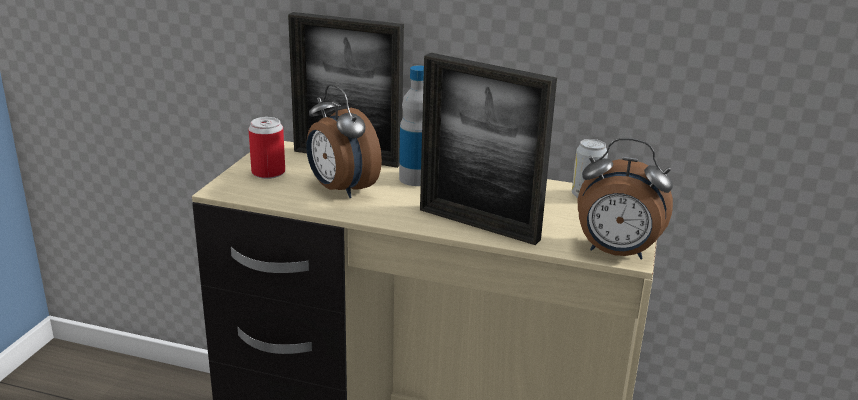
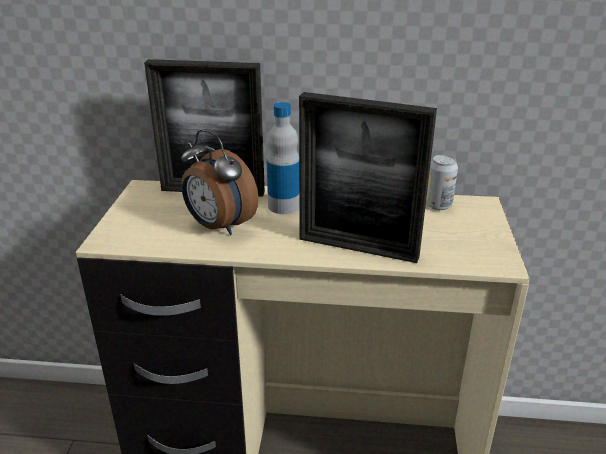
camera: 10 degrees left, 5 degrees up
can [249,117,285,179] -> none
alarm clock [578,138,673,260] -> none

